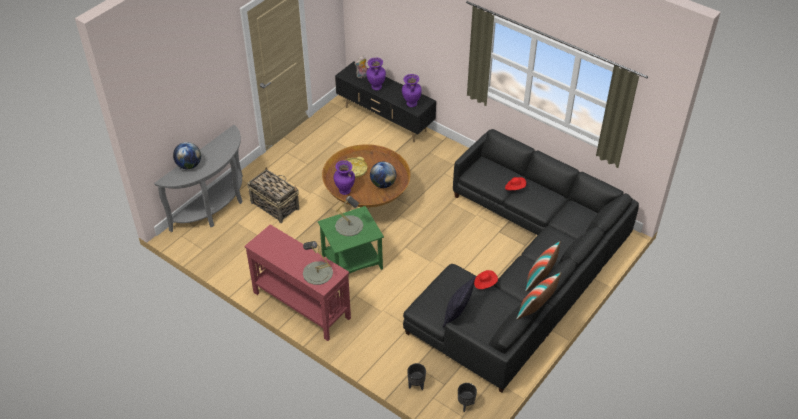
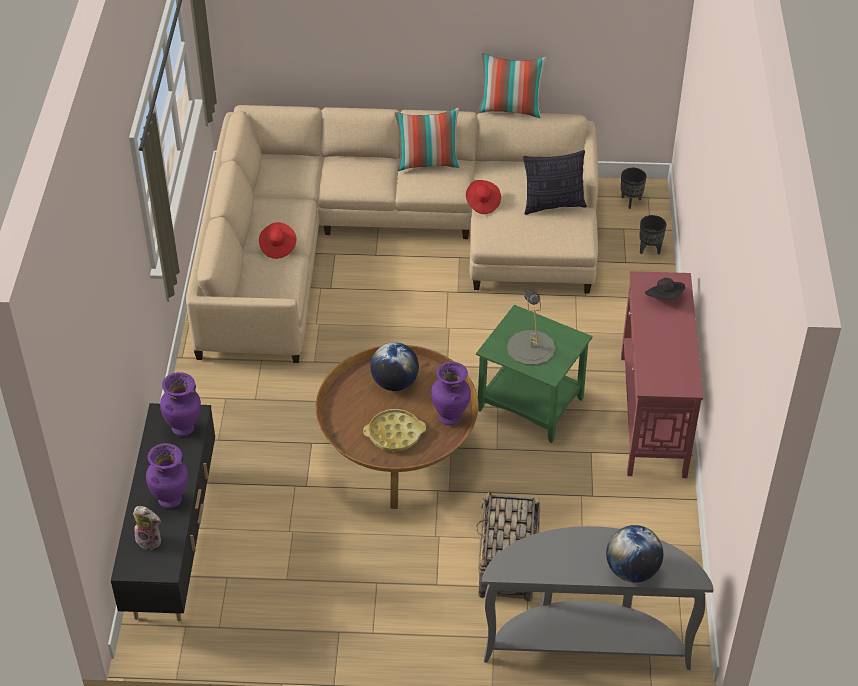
camera: 125 degrees left, 0 degrees up
grey table lamp [303,241,333,285] -> black hat [645,278,685,300]
black sofa [403,129,639,393] -> beige sofa [186,105,598,363]

